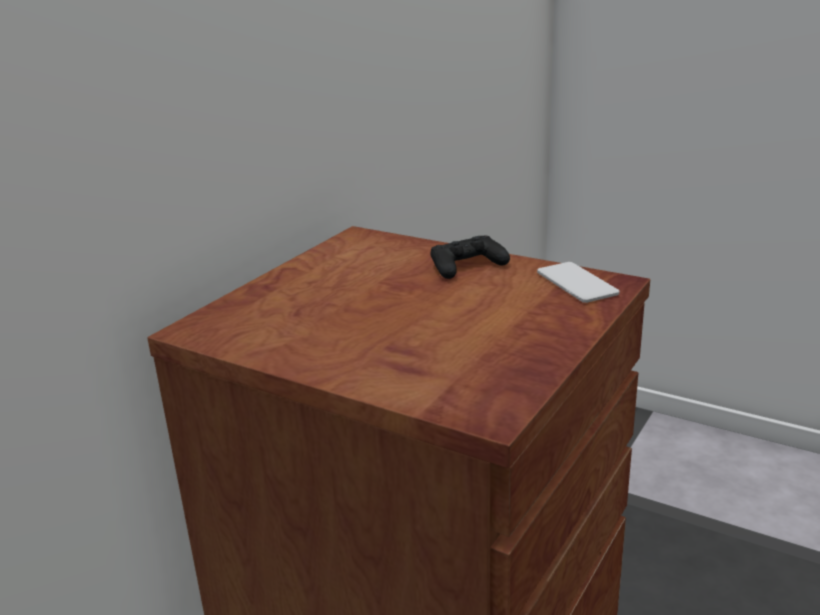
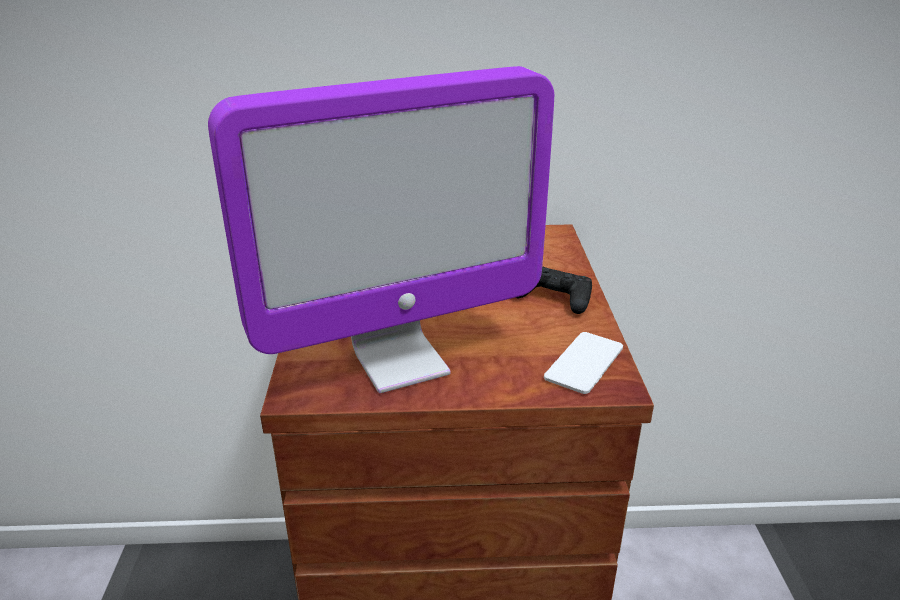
camera: 55 degrees right, 5 degrees up
none -> monitor [208,66,554,393]

